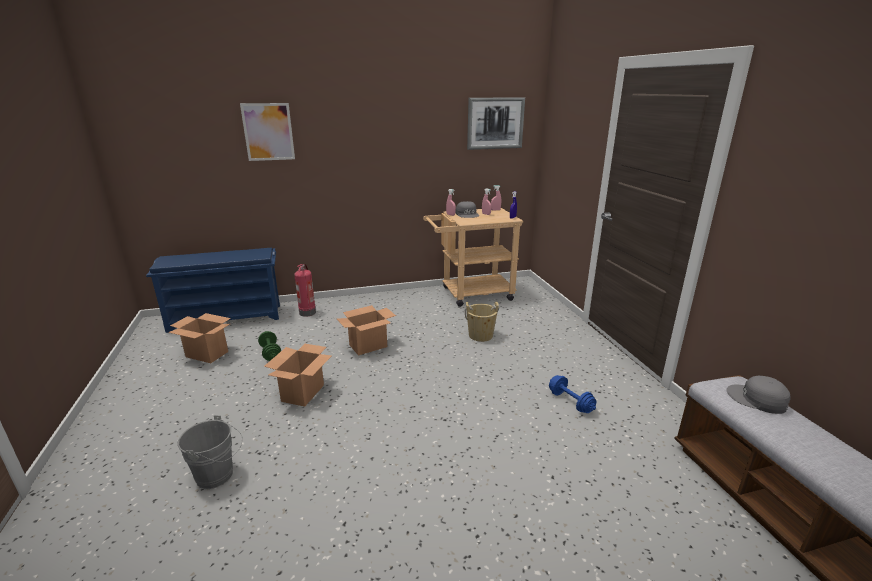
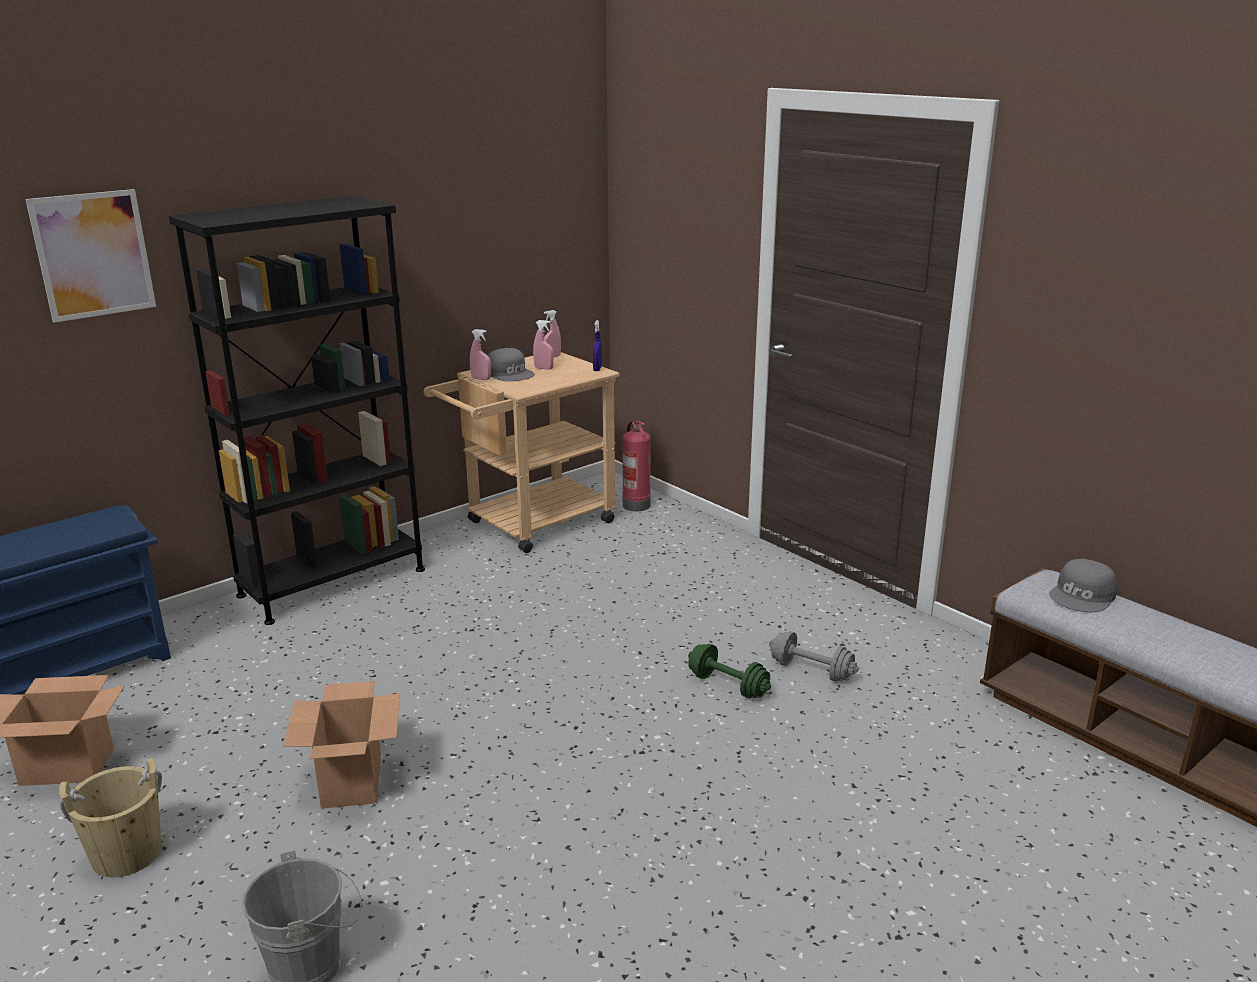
camera: 25 degrees left, 0 degrees up
green dumbbell [258,331,281,361] -> green dumbbell moved to [688,644,771,698]
fire extinguisher [294,264,316,317] -> fire extinguisher moved to [622,421,651,511]
cardboard box [337,305,396,355] -> none
beige bucket [465,301,499,342] -> beige bucket moved to [59,758,162,877]
picture [467,97,525,150] -> none
blue dumbbell [549,375,596,413] -> grey dumbbell [769,631,859,682]
grey cap [726,376,791,414] -> grey cap turned 60 degrees counterclockwise [1049,559,1117,612]
none -> black bookcase [169,196,425,625]

